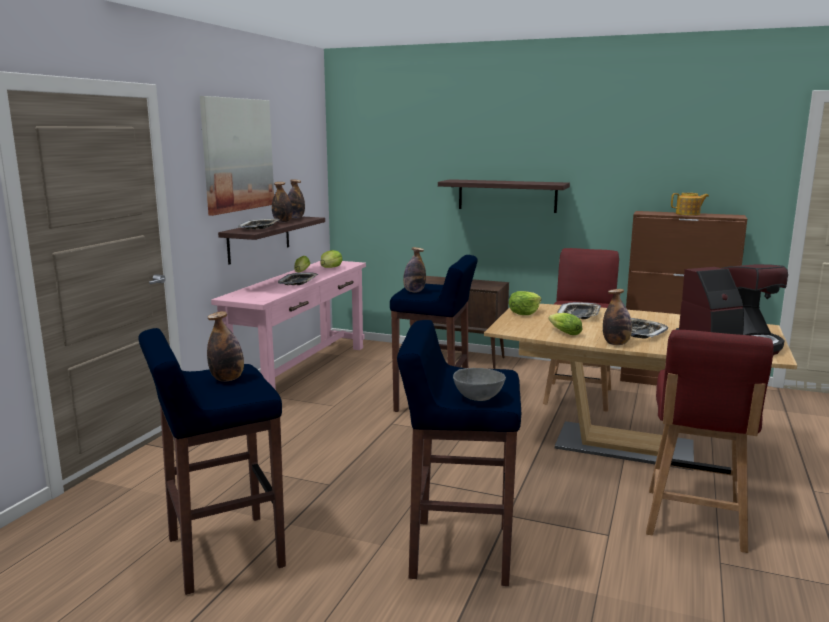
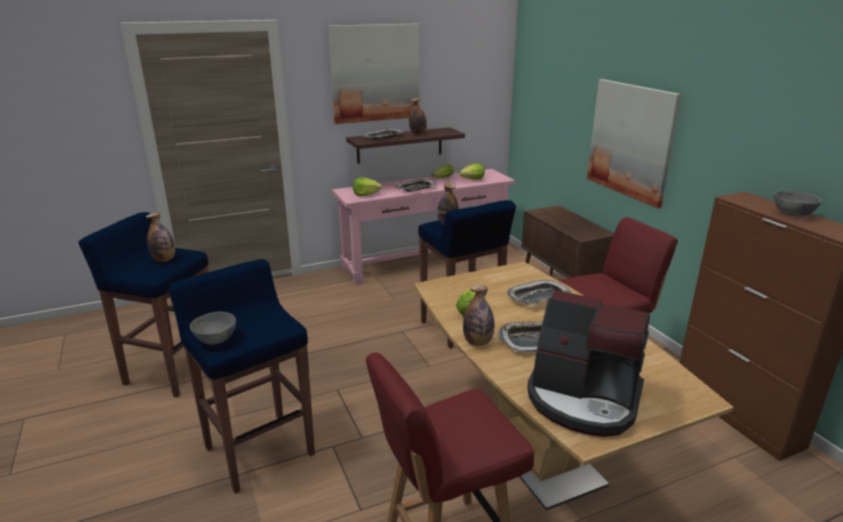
camera: 45 degrees right, 10 degrees up
bottle [288,180,305,218] -> none
shelf [438,179,570,213] -> picture [587,79,682,208]
lettuce [509,291,542,315] -> lettuce moved to [353,177,382,196]
teapot [671,193,709,216] -> grey bowl [774,191,822,217]

